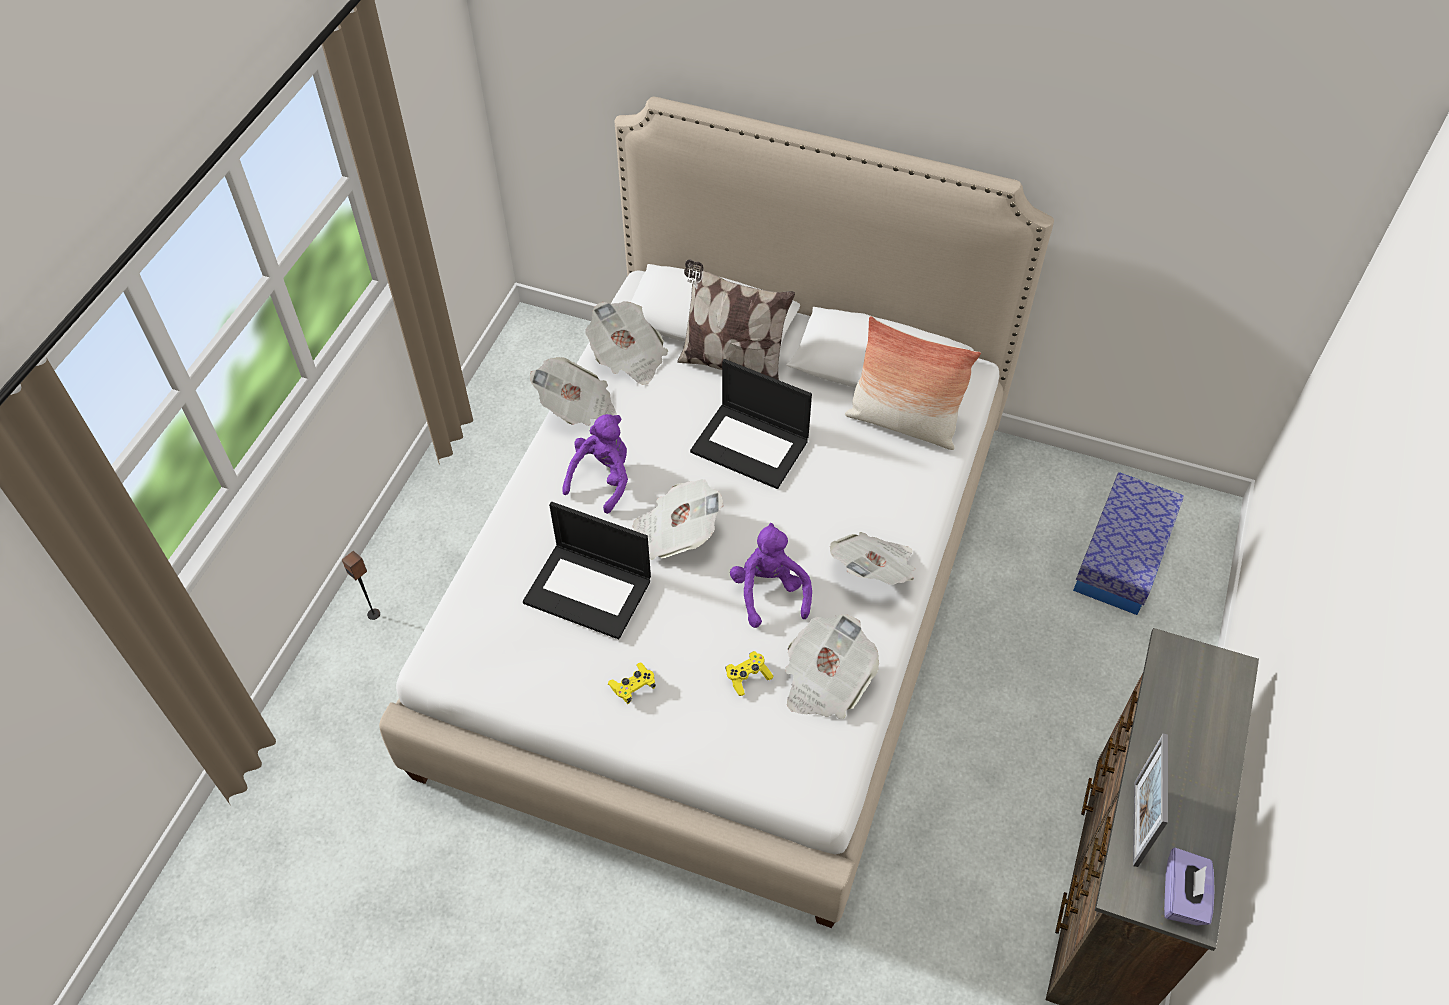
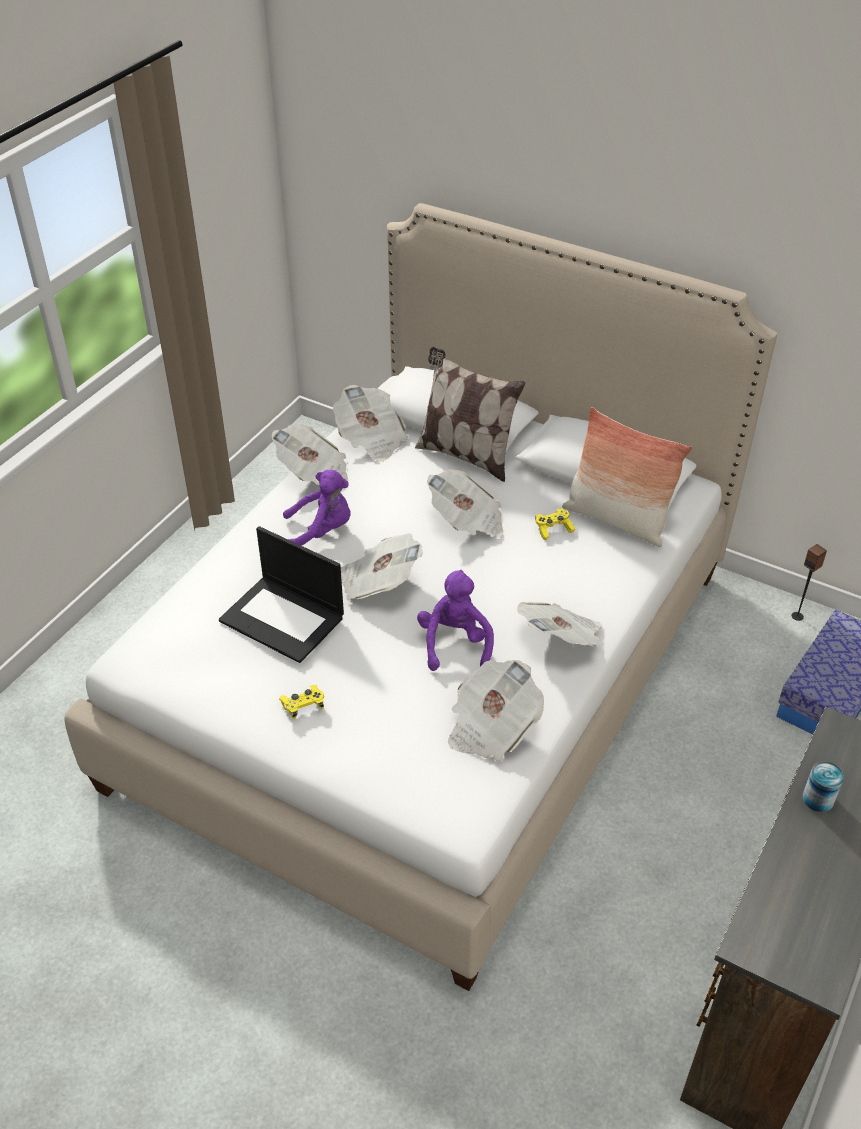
camera: 10 degrees right, 10 degrees down
speaker [342,551,380,620] -> speaker moved to [791,544,827,621]
purple plush toy [562,414,628,514] -> purple plush toy turned 45 degrees clockwise [283,470,351,546]
laptop [690,359,812,489] -> newspaper [427,469,504,538]
yellow game controller [725,651,774,696] -> yellow game controller moved to [535,508,575,540]
picture frame [1133,734,1168,867] -> none
purple tissue box [1164,848,1214,926] -> none
none -> can [803,762,844,812]

